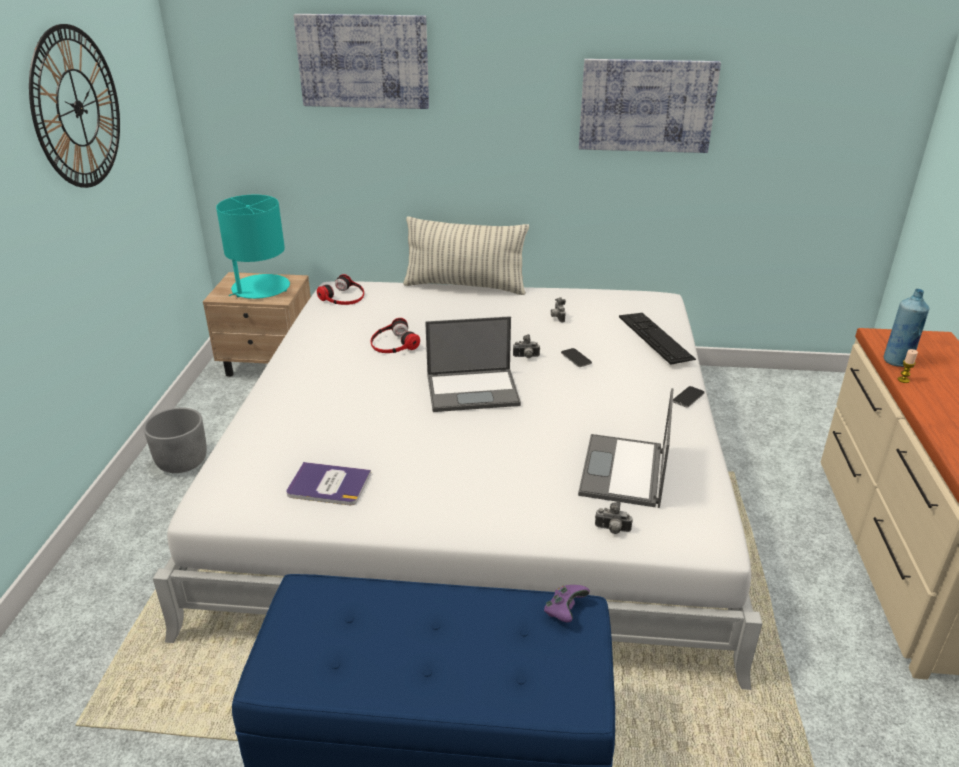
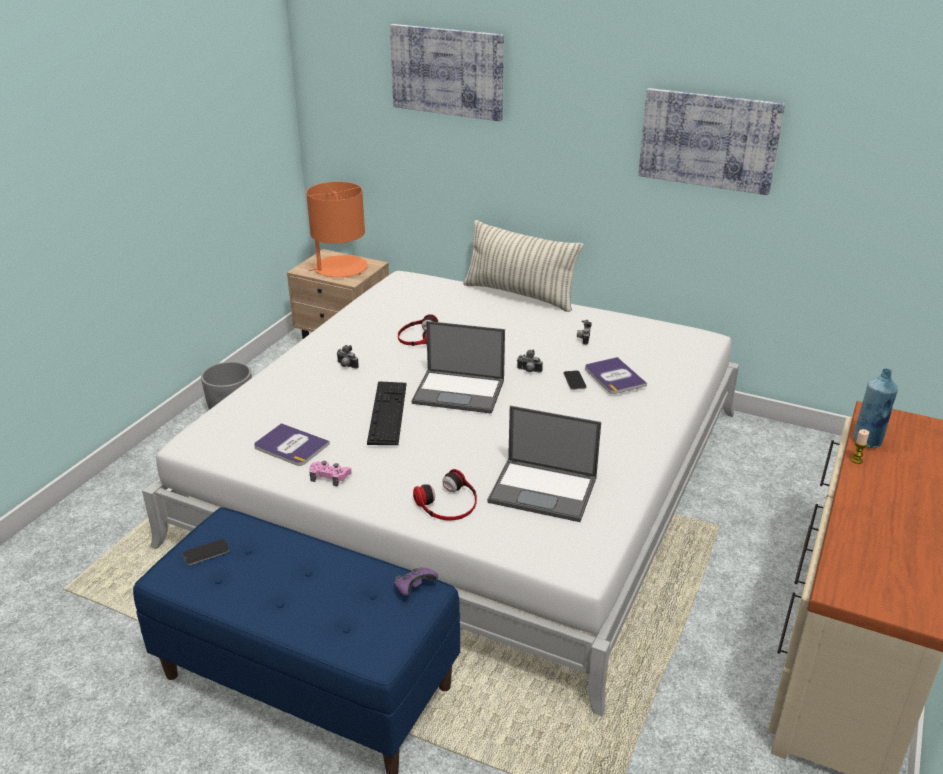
camera: 20 degrees right, 0 degrees up
wall clock [29,24,120,188] -> none
turquoise table lamp [216,195,290,299] -> orange table lamp [306,182,368,277]
headphones [317,274,364,305] -> headphones moved to [413,469,477,521]
laptop [578,388,673,508] -> laptop turned 105 degrees counterclockwise [487,406,601,522]
camera [595,501,633,534] -> camera moved to [336,345,359,369]
keyboard [619,313,696,365] -> keyboard moved to [367,381,407,445]
phone [673,386,705,407] -> phone moved to [182,539,229,565]
none -> pink game controller [309,461,352,487]
none -> book [585,357,647,394]

